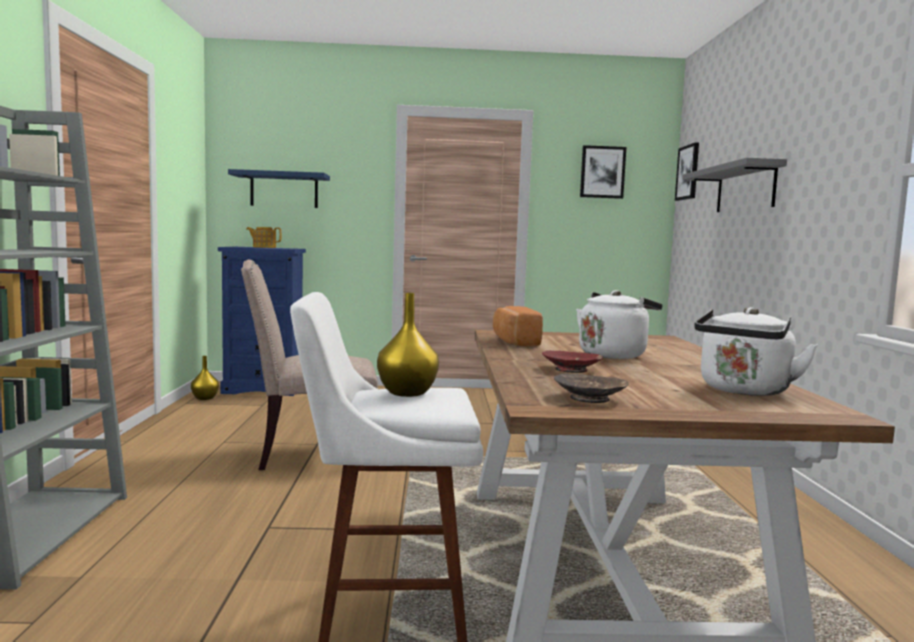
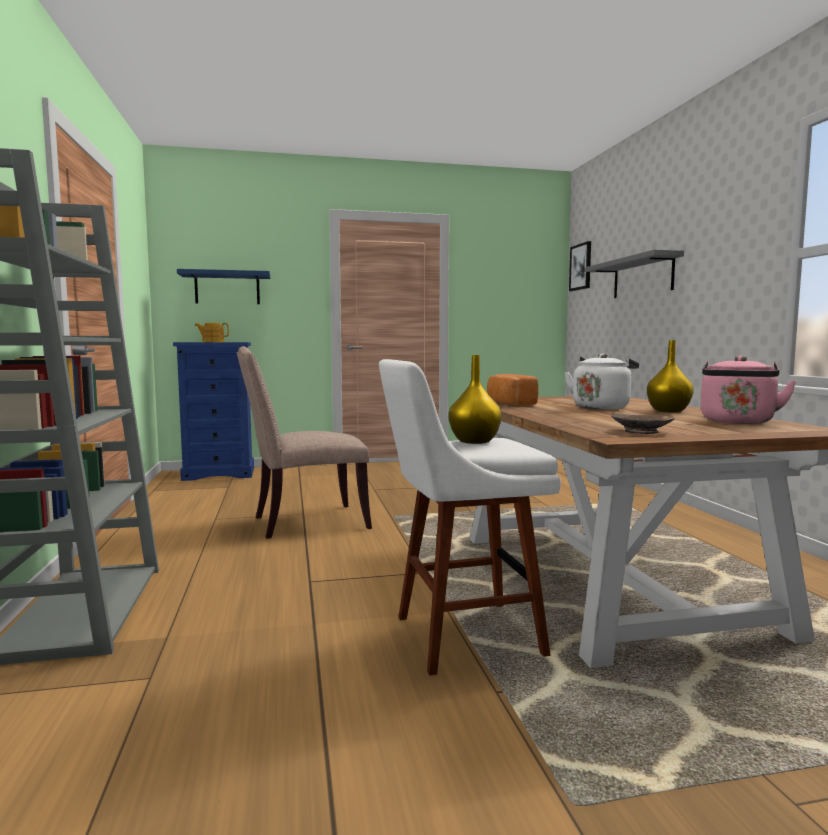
camera: 10 degrees left, 0 degrees up
yellow vase [191,356,219,400] -> yellow vase moved to [647,340,694,412]
red bowl [542,350,603,373] -> none
picture [580,145,626,199] -> none
white kettle [694,307,818,396] -> pink kettle [700,356,796,424]

